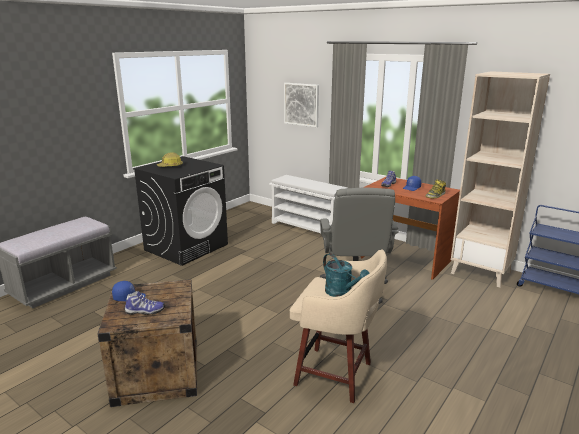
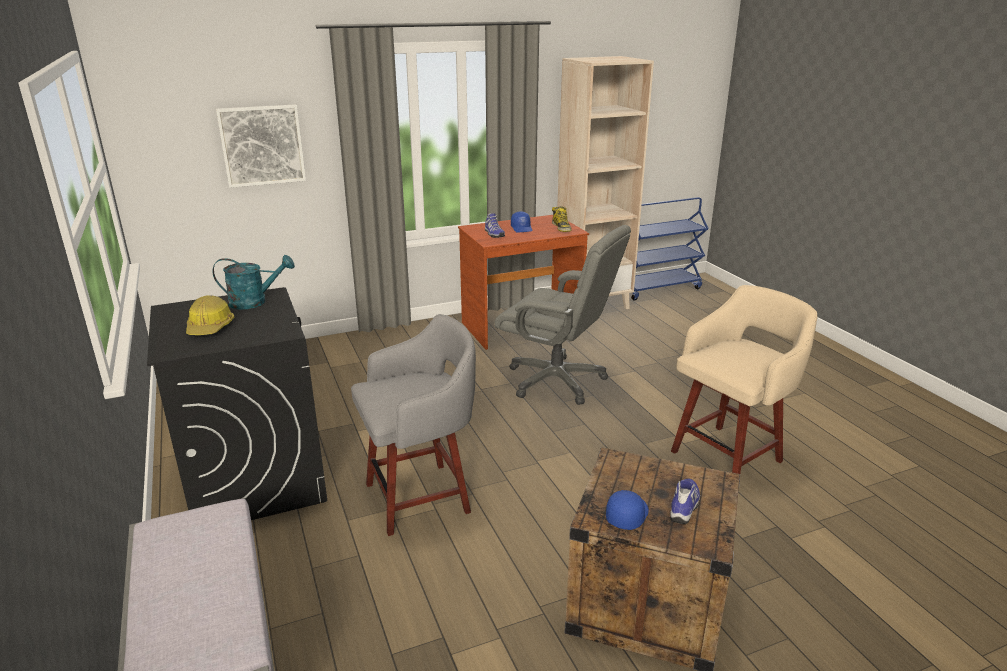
camera: 60 degrees left, 5 degrees up
white shoe rack [269,175,348,233] -> none
turquoise watering can [323,253,370,297] -> turquoise watering can moved to [213,255,295,310]
none -> grey stool [351,314,476,536]

